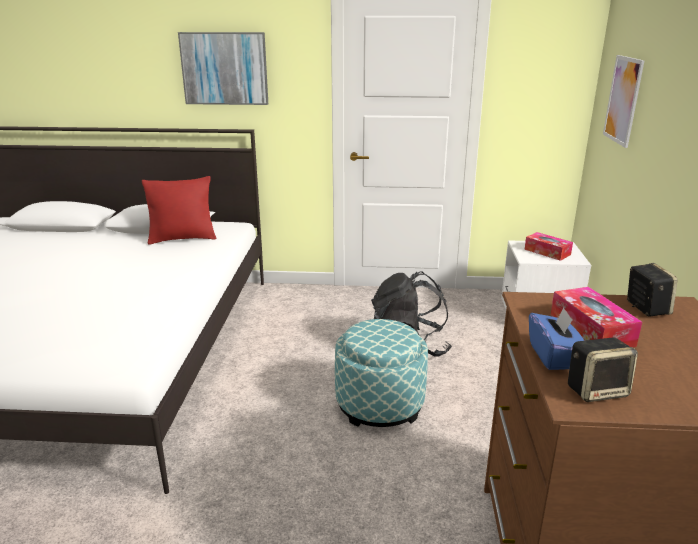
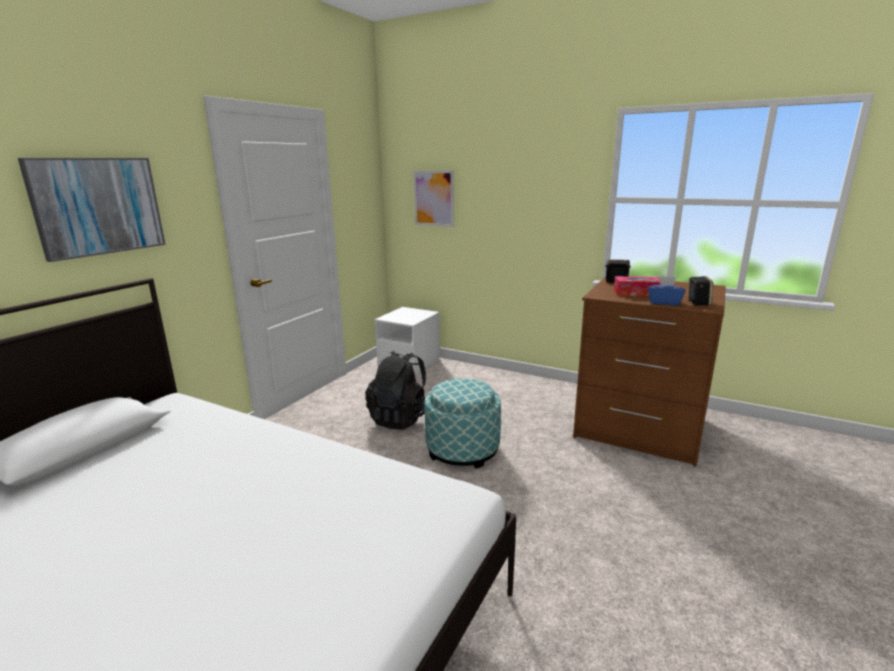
camera: 65 degrees left, 5 degrees down
red pillow [142,176,217,245] -> none
tissue box [524,232,573,261] -> none

